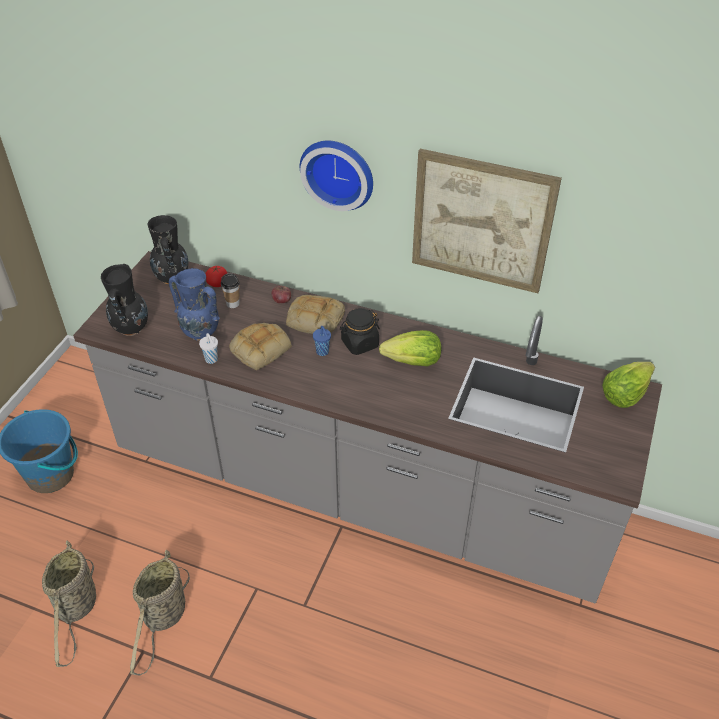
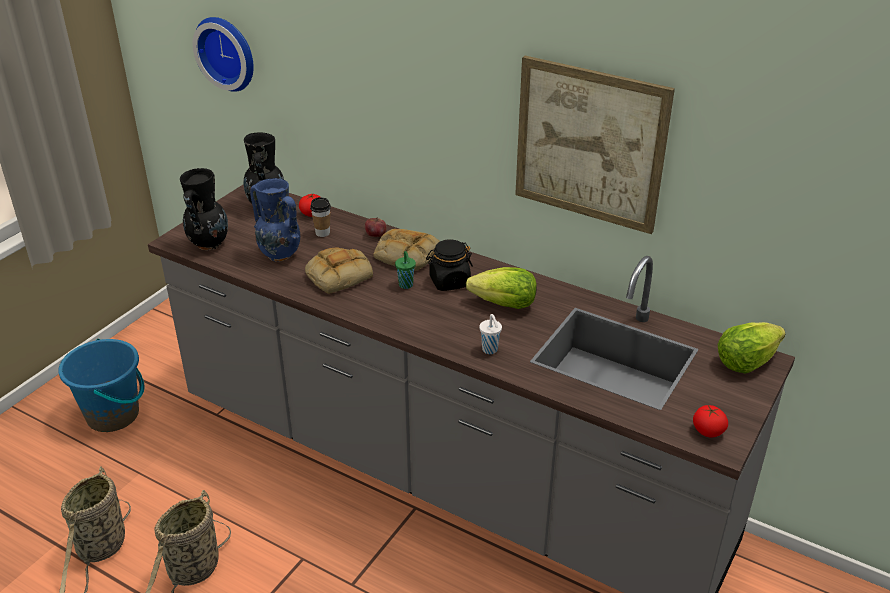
camera: 10 degrees right, 10 degrees down
white cup [199,333,218,364] -> white cup moved to [479,314,502,354]
wall clock [300,141,373,211] -> wall clock moved to [193,17,254,92]
blue cup [313,326,331,356] -> green cup [395,251,416,289]
none -> tomato [693,405,728,438]

